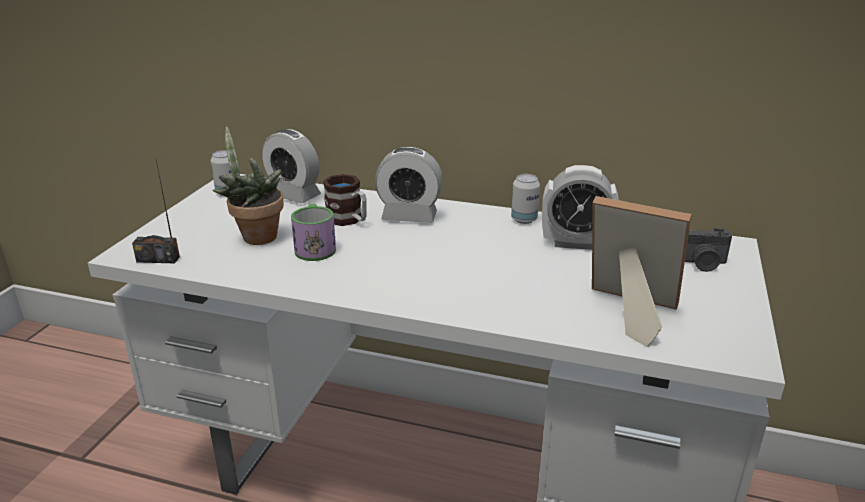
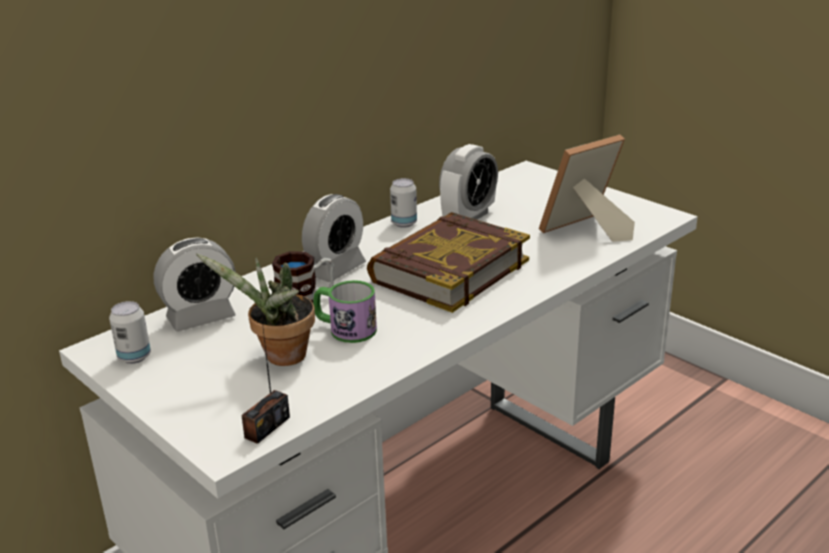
camera: 60 degrees left, 0 degrees up
camera [685,228,732,272] -> none
none -> book [367,212,530,313]

